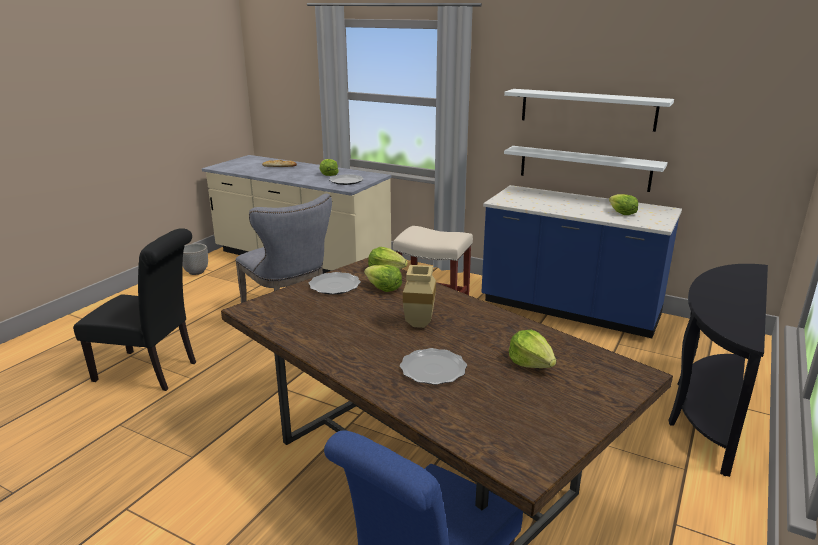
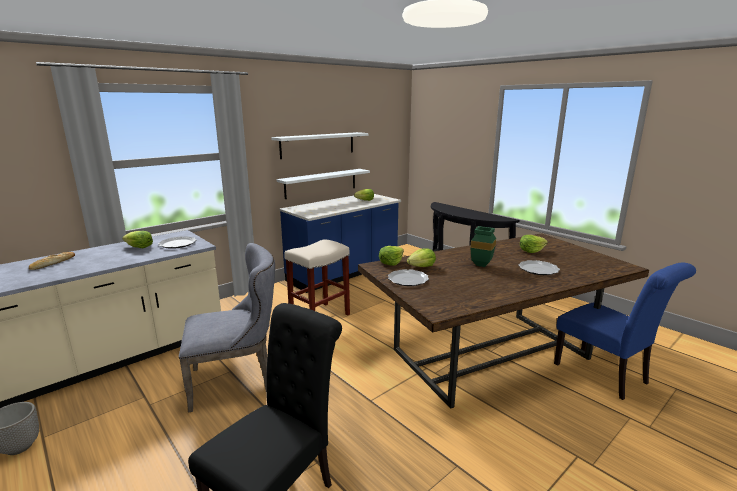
camera: 70 degrees left, 5 degrees down
beige vase [403,265,436,328] -> green vase [470,226,496,267]

